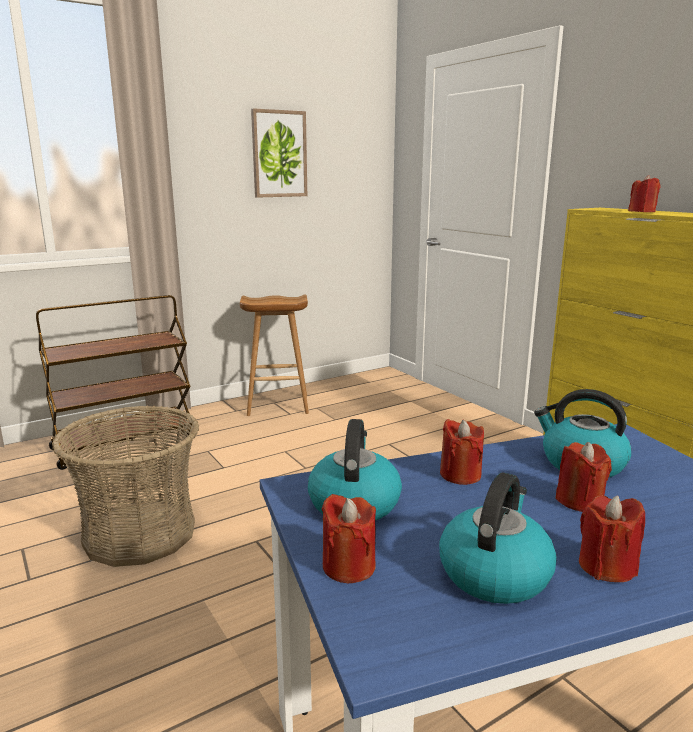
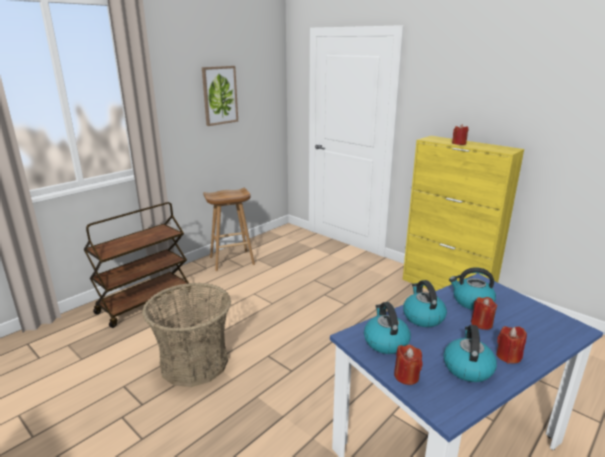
camera: 15 degrees left, 5 degrees up
red candle [440,419,484,485] -> kettle [403,280,447,327]

